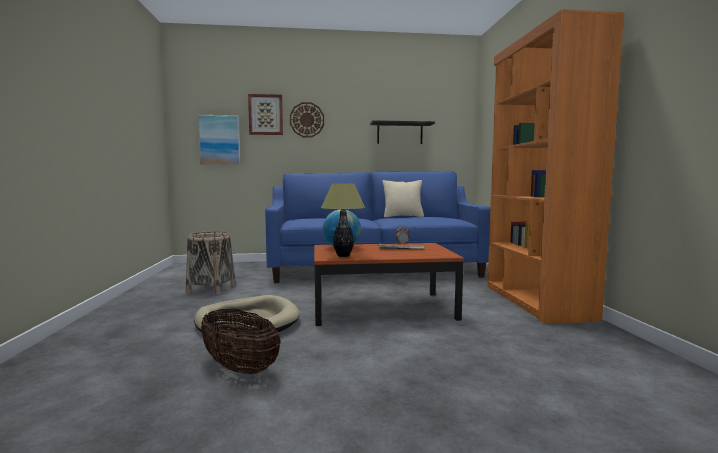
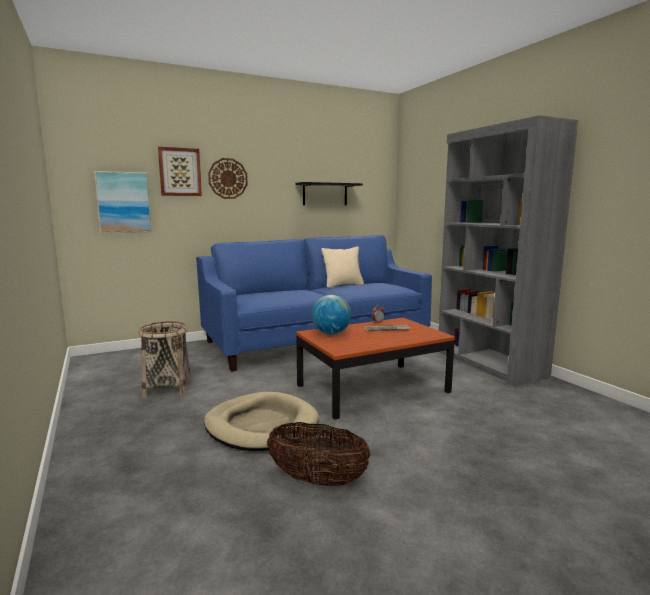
camera: 20 degrees left, 5 degrees up
table lamp [321,183,365,257] -> none
orange bookcase [488,9,624,324] -> grey bookcase [438,115,578,386]

